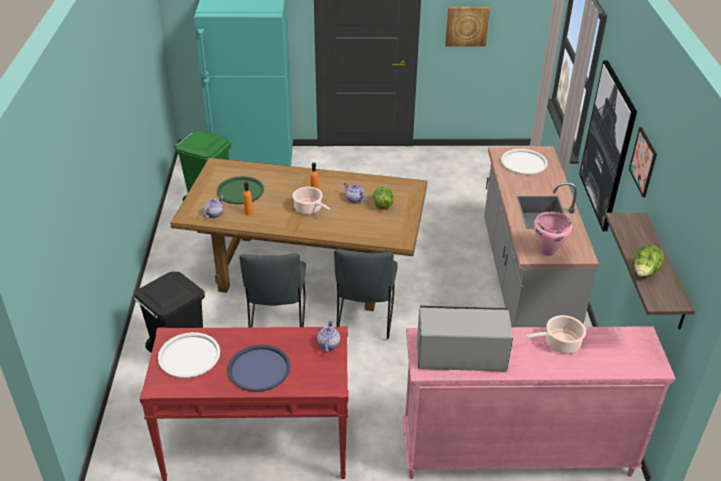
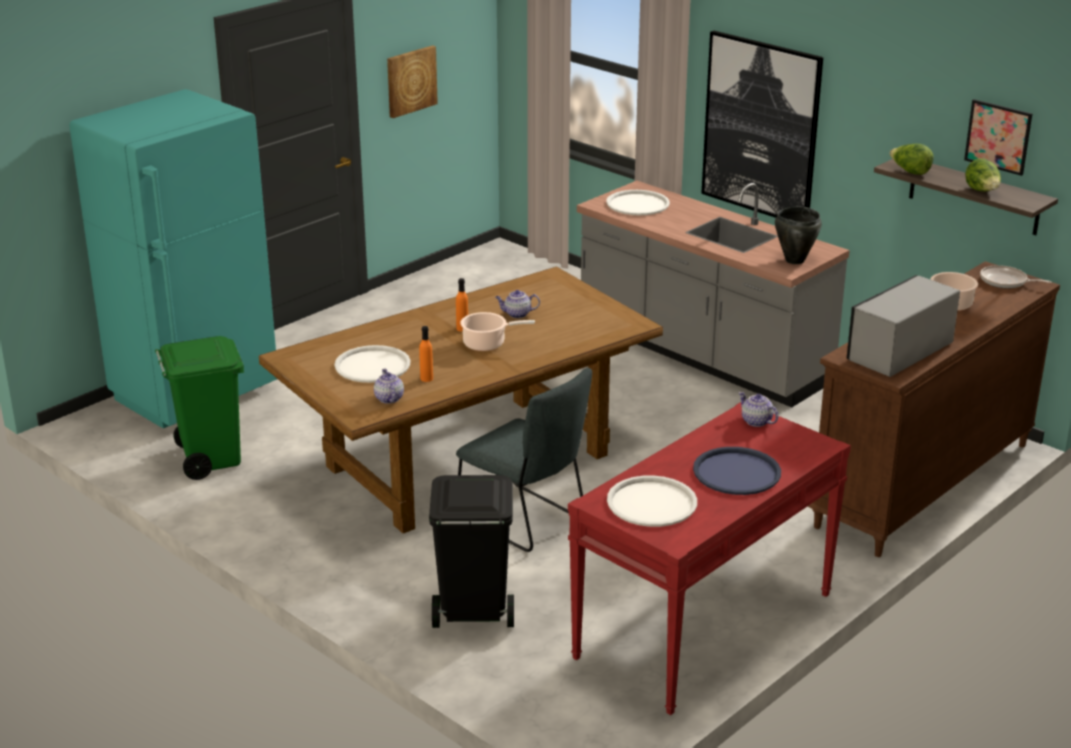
camera: 45 degrees left, 10 degrees down
green tray [217,176,264,204] -> white tray [334,345,411,383]
grey chair [334,249,398,339] -> none
lettuce [373,186,394,210] -> lettuce moved to [889,144,933,175]
pink dresser [402,326,676,479] -> brown dresser [808,261,1060,557]
pink cooking pot [534,212,572,256] -> black cooking pot [775,207,822,264]
picture [629,127,657,197] -> picture moved to [964,99,1032,176]
none -> frying pan [980,265,1051,289]

